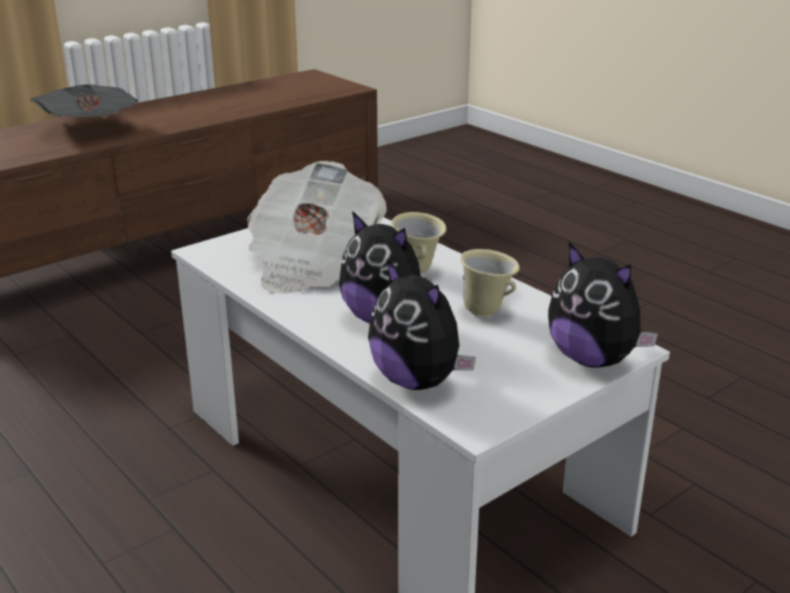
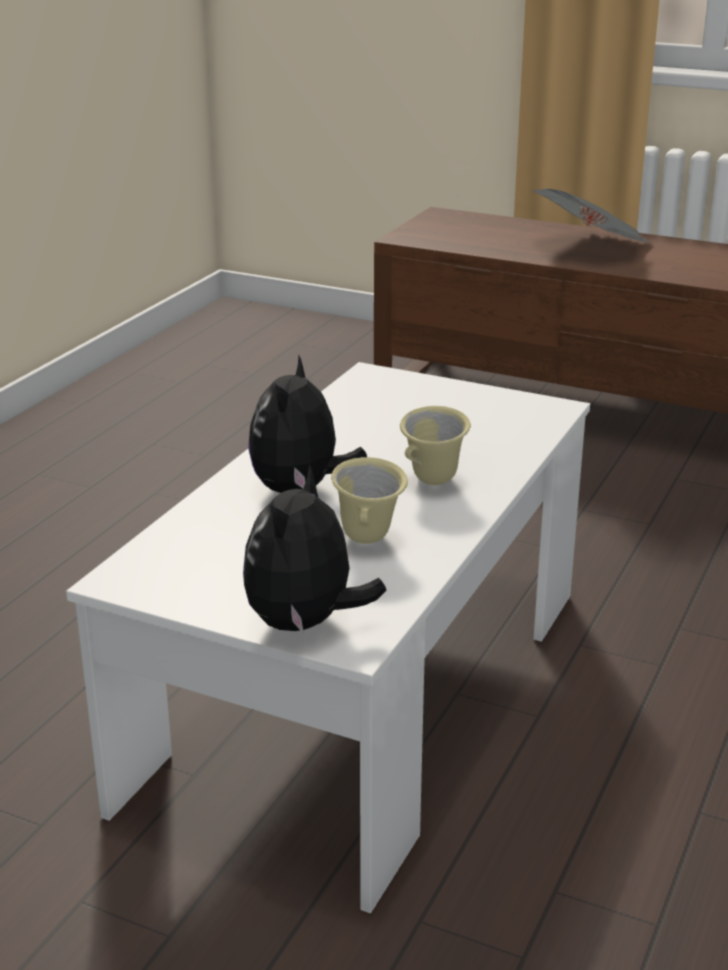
camera: 65 degrees right, 0 degrees up
newspaper [246,161,387,294] -> none
plush toy [368,259,476,390] -> none

